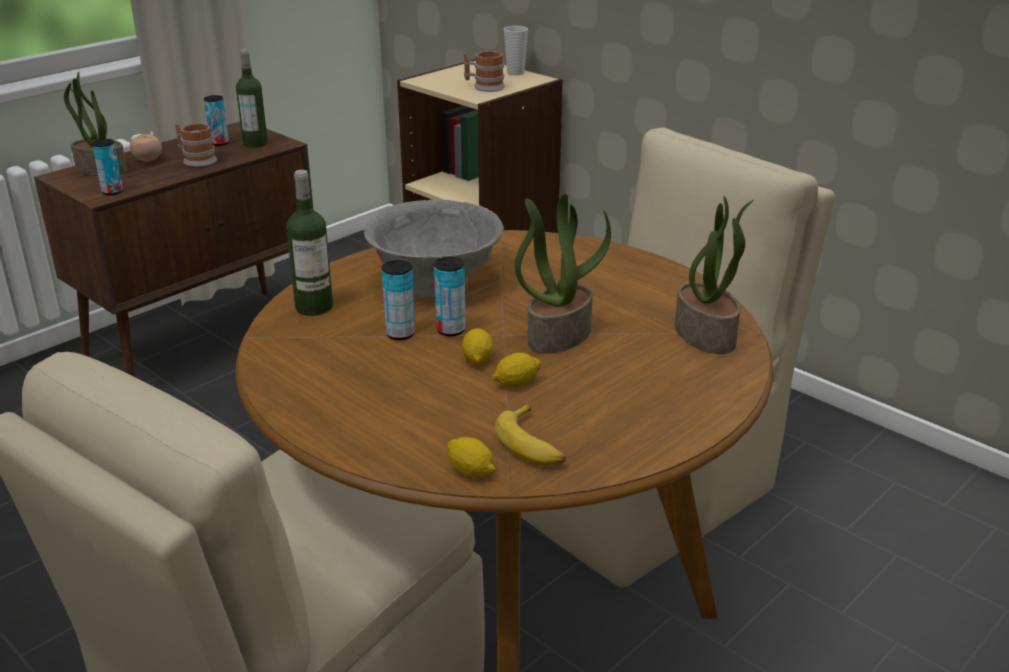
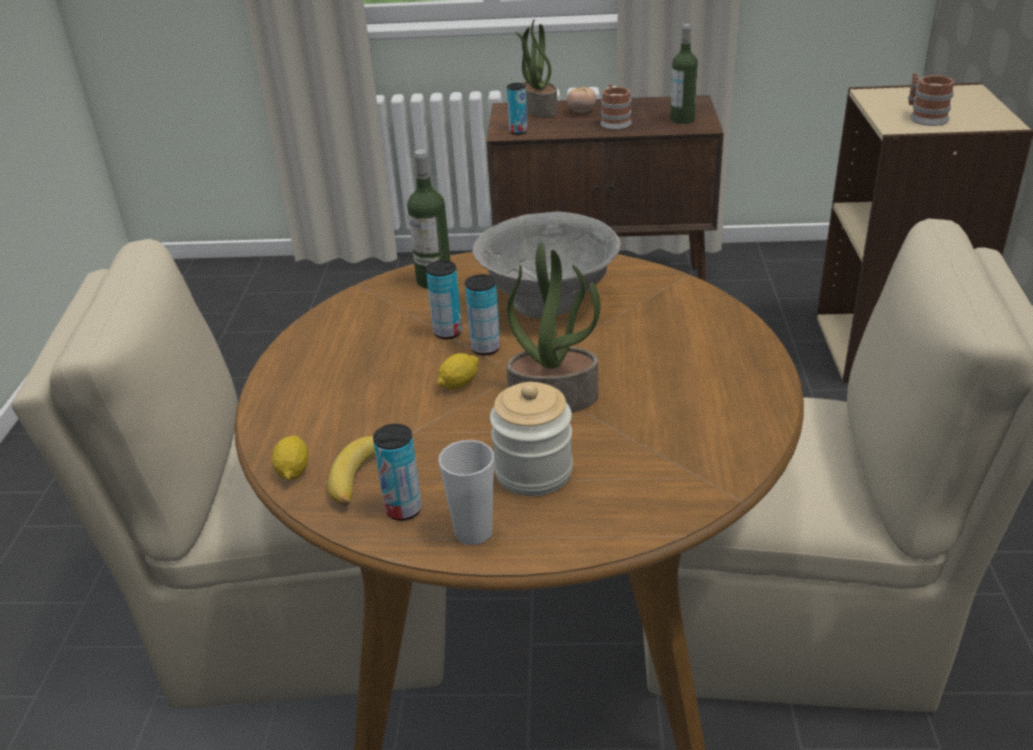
camera: 50 degrees right, 5 degrees up
can [204,95,229,146] -> can moved to [373,424,422,521]
lemon [492,353,542,387] -> none
cup [504,26,528,75] -> cup moved to [438,440,494,545]
potted plant [675,196,754,354] -> none
none -> jar [490,382,573,496]

